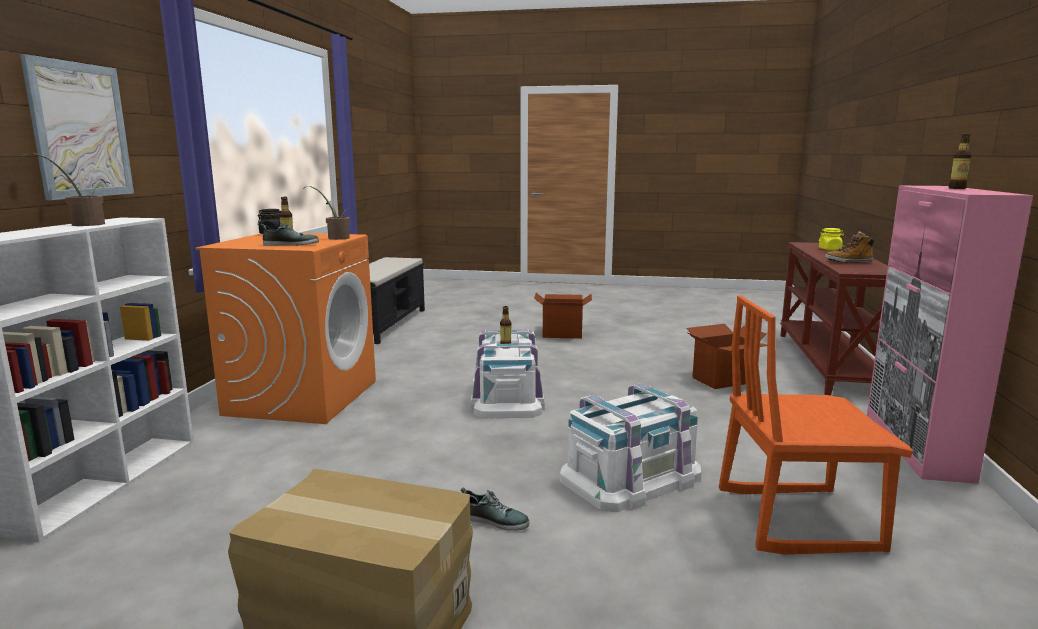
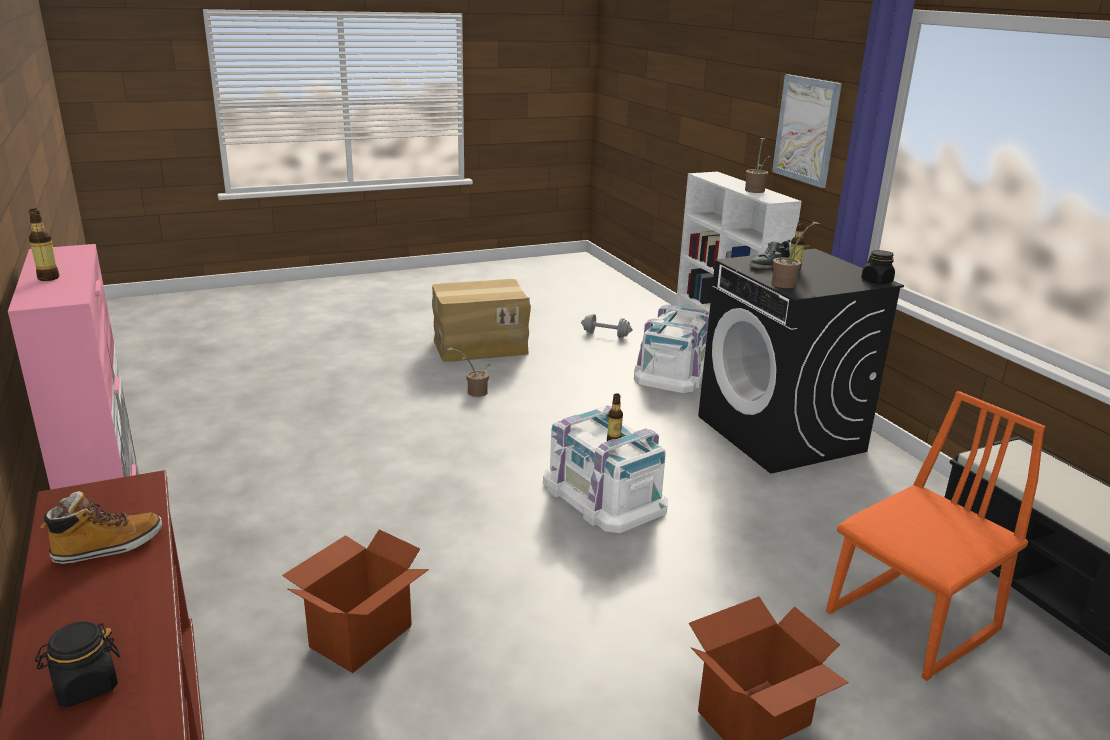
camera: 145 degrees right, 10 degrees up
orange washing machine [196,233,376,424] -> black washing machine [698,249,904,474]
shoe [461,488,530,531] -> potted plant [446,348,494,397]
white storage box [560,383,701,512] -> white storage box moved to [634,304,709,393]
orange chair [719,295,913,555] -> orange chair moved to [826,391,1045,681]
yellow jar [819,228,844,250] -> black jar [35,621,120,707]
none -> grey dumbbell [581,314,633,338]

